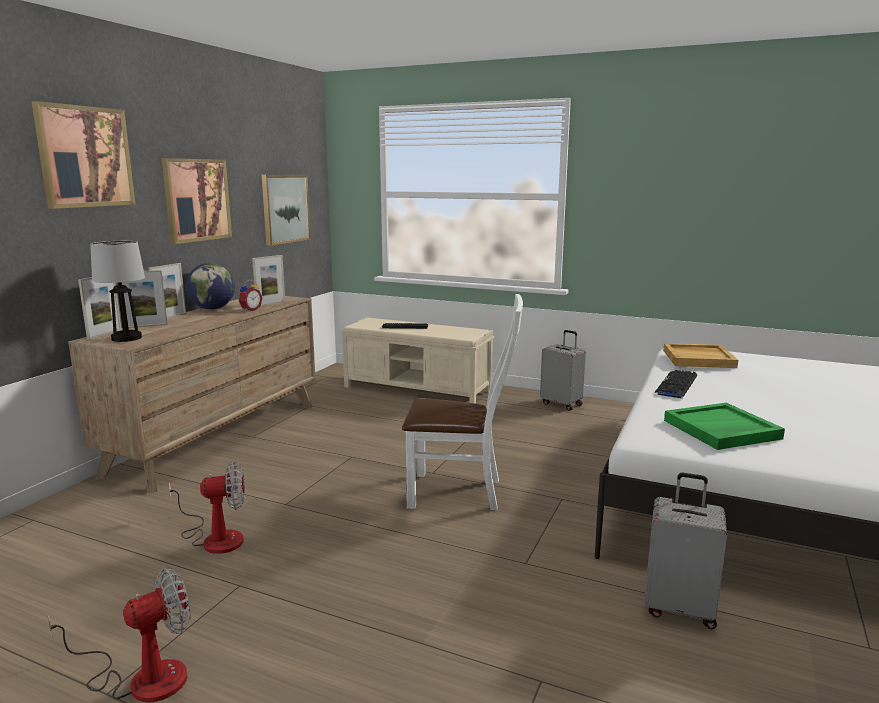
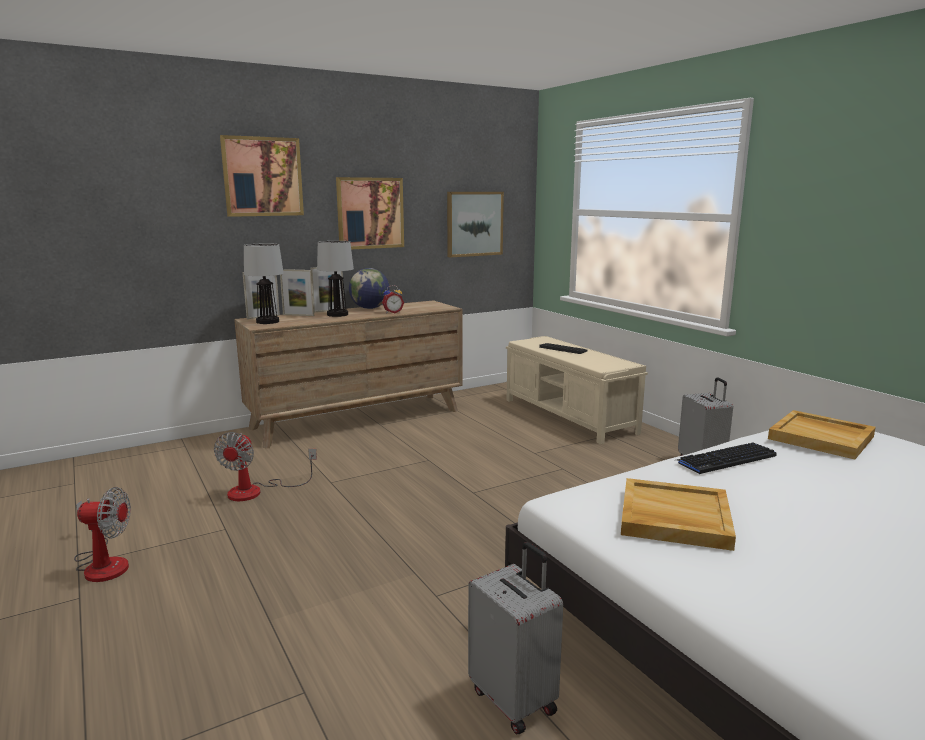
camera: 35 degrees right, 0 degrees up
fan [168,461,245,554] -> fan turned 75 degrees clockwise [214,432,317,501]
picture frame [252,255,285,306] -> none
white chair [402,294,523,510] -> none
green tray [664,403,785,450] -> beige tray [621,478,736,551]
none -> table lamp [317,241,354,317]

